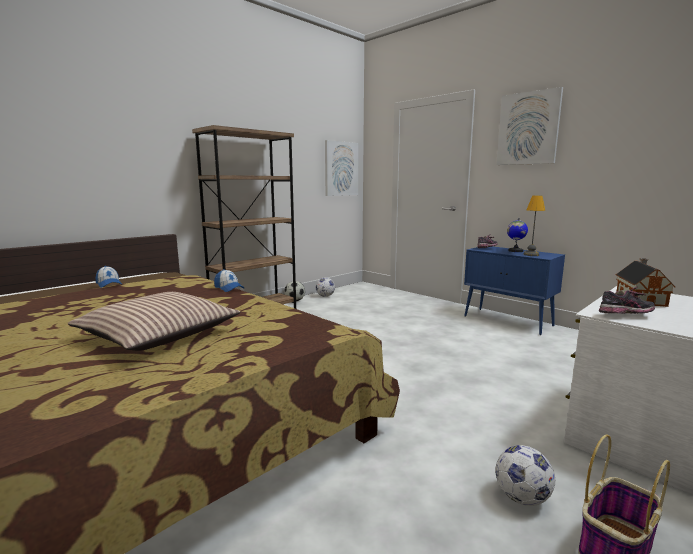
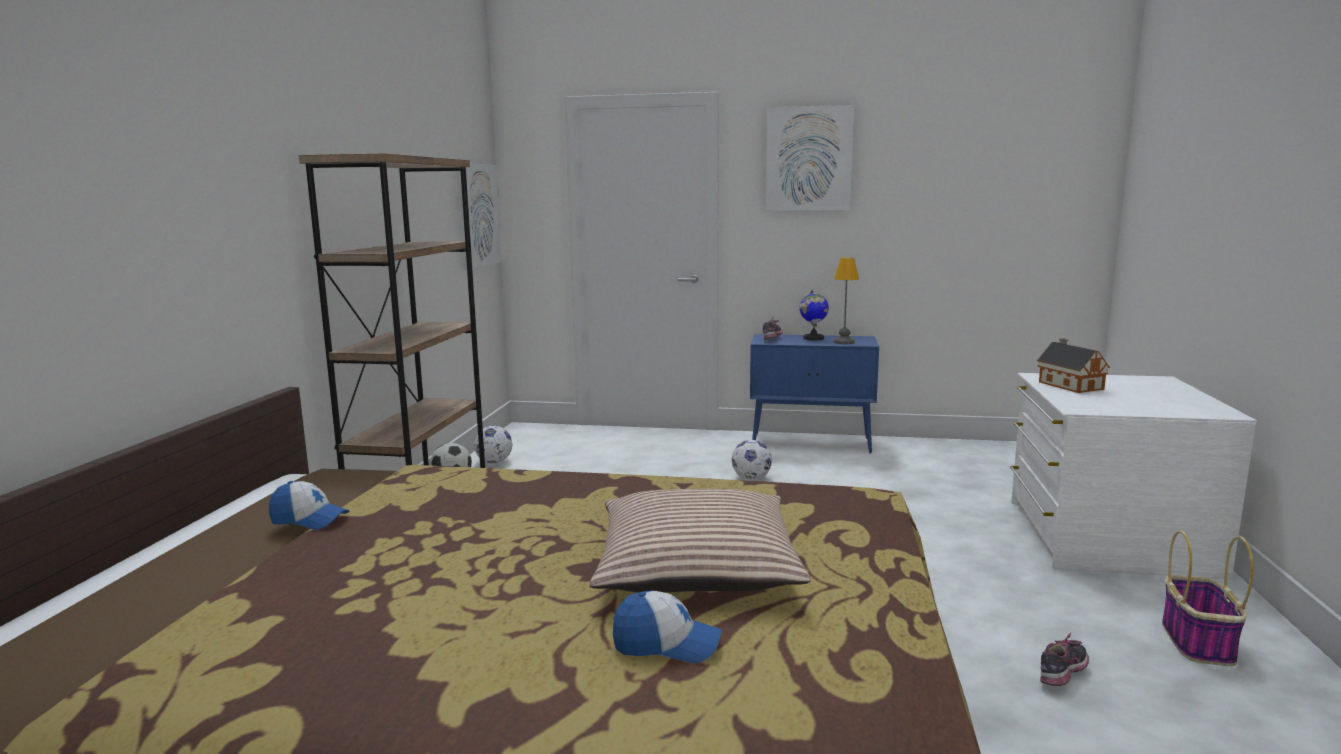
camera: 35 degrees left, 0 degrees up
cap [214,269,244,292] -> cap moved to [613,591,721,663]
football [496,445,555,506] -> football moved to [732,440,772,480]
shoe [599,287,655,314] -> shoe moved to [1040,633,1089,686]

